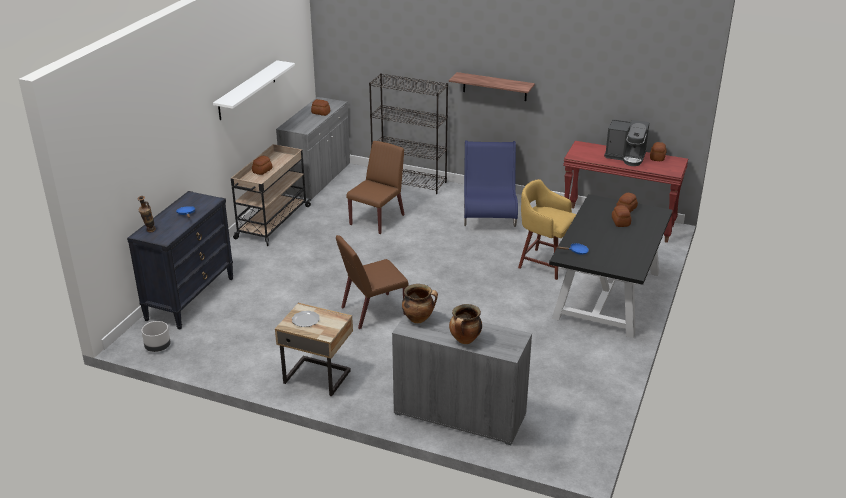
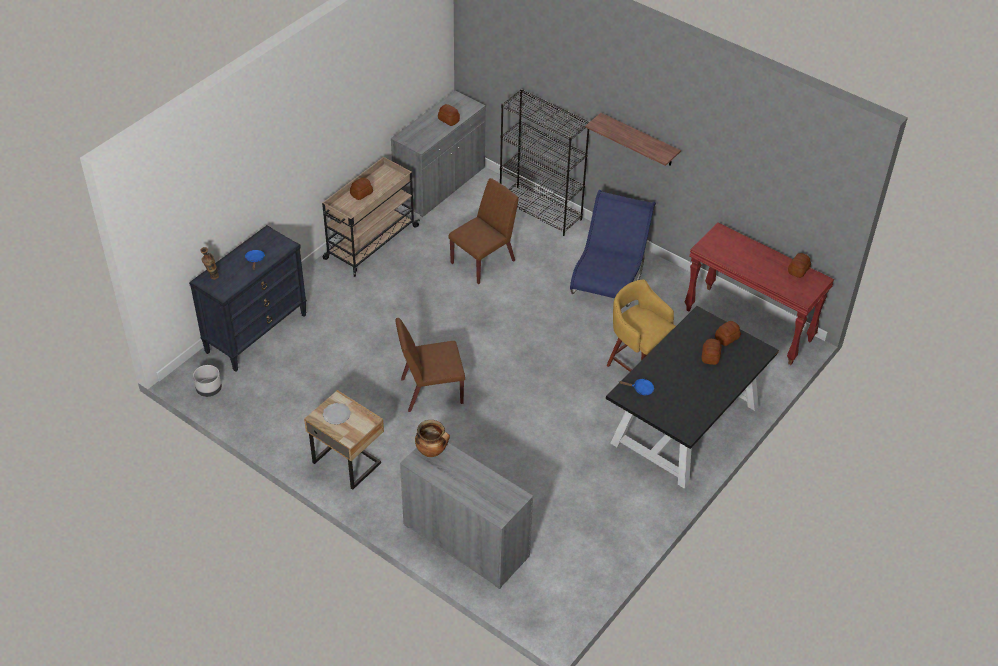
camera: 15 degrees right, 15 degrees up
white shelf [213,60,295,120] -> none
cooking pot [449,304,482,344] -> none
coffee machine [604,119,650,166] -> none

